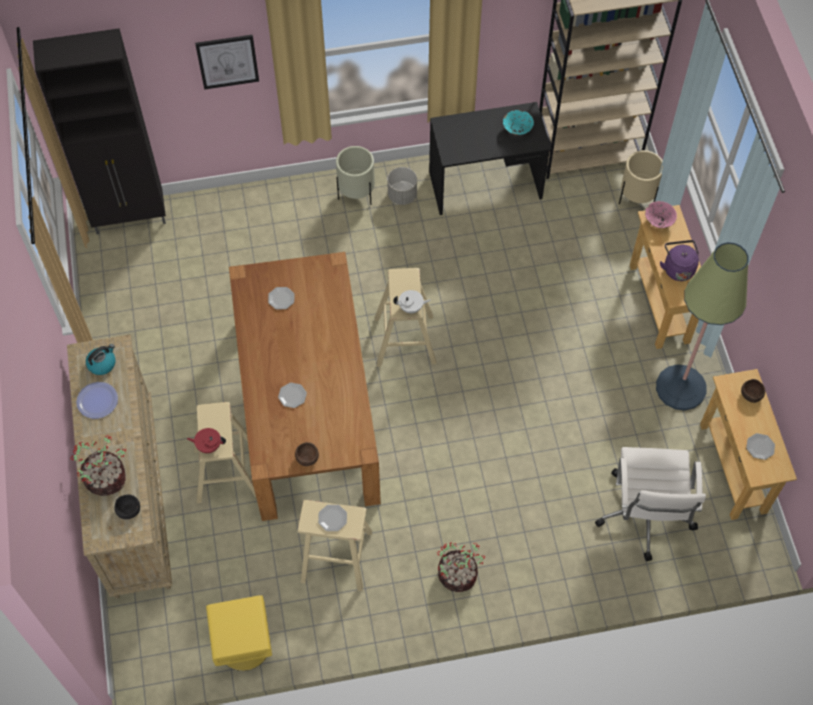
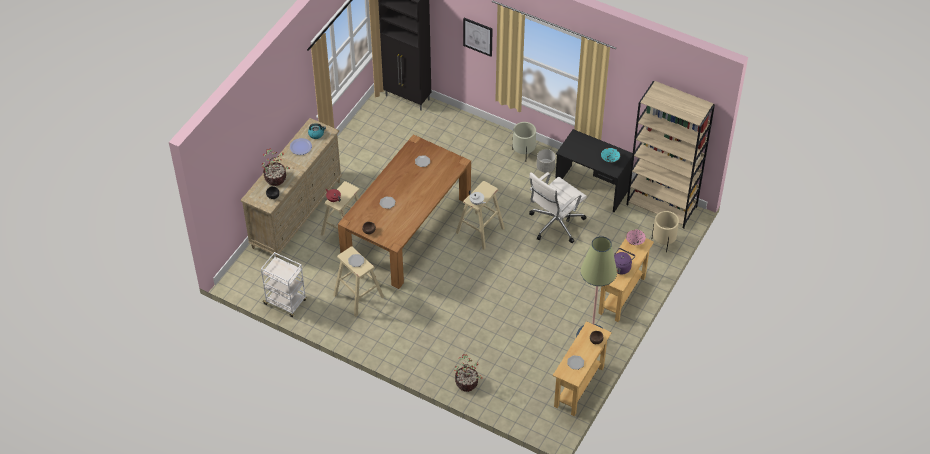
camera: 40 degrees right, 10 degrees down
yellow nightstand [206,595,272,671] -> white cart [261,252,307,317]
potted plant [437,542,485,592] -> potted plant moved to [454,354,482,392]
white office chair [595,447,706,561] -> white office chair moved to [529,172,587,243]

